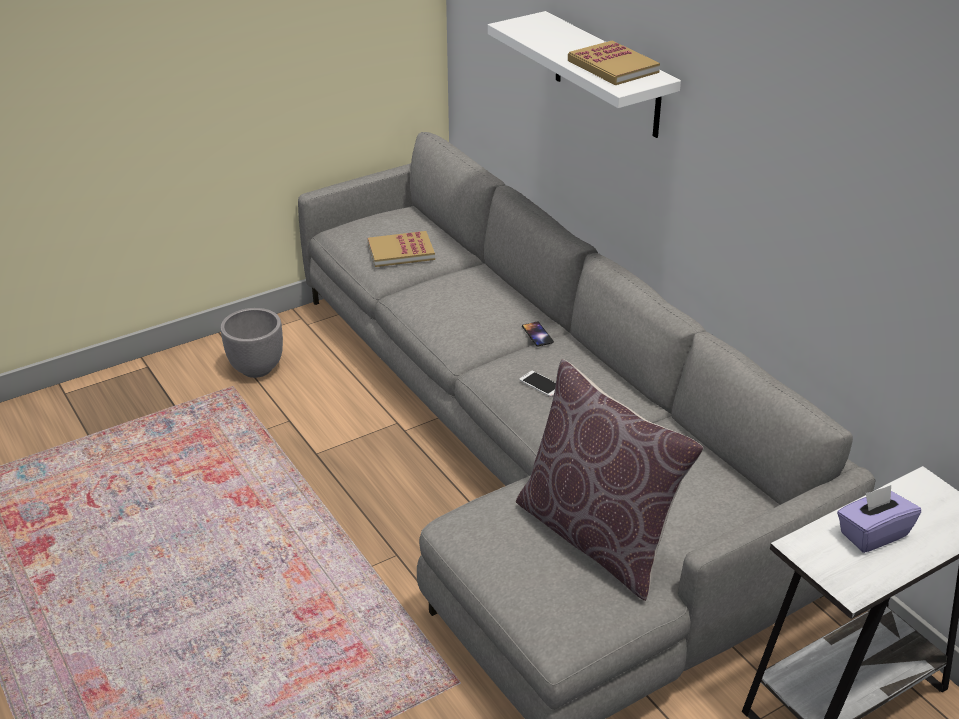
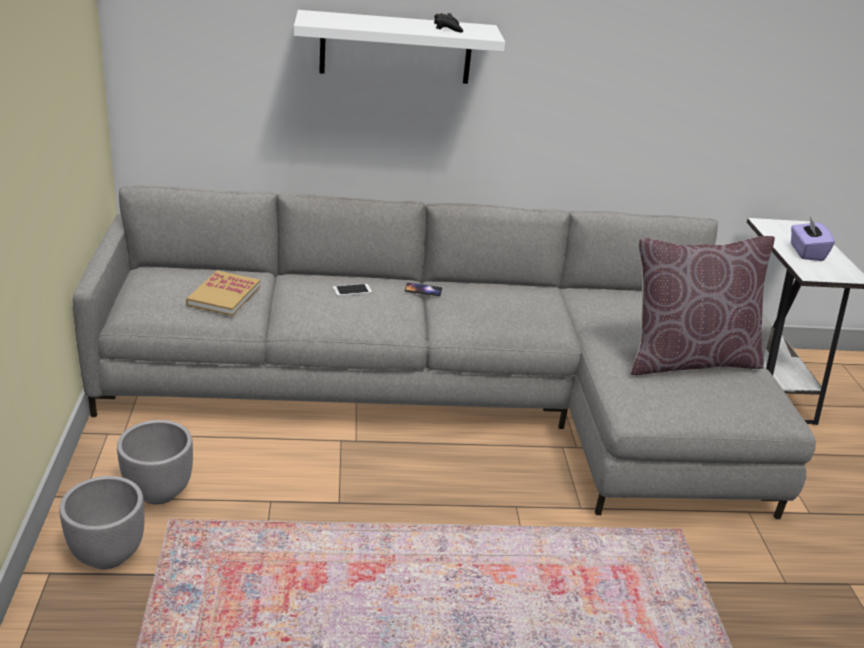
camera: 65 degrees left, 5 degrees down
phone [520,371,556,397] -> phone moved to [333,284,372,296]
book [568,41,660,85] -> black game controller [434,13,463,33]
none -> grey planter [59,476,145,569]

